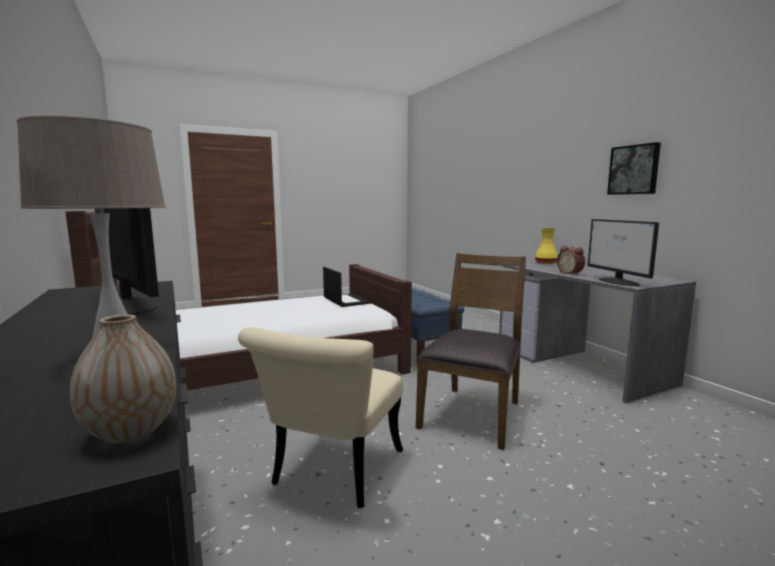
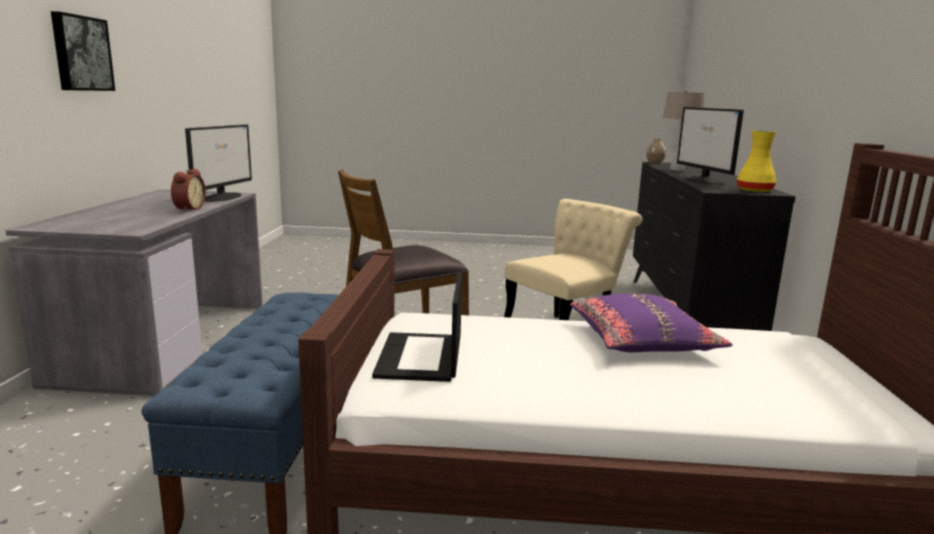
camera: 150 degrees left, 5 degrees up
yellow vase [535,228,558,264] -> yellow vase moved to [737,131,776,192]
none -> purple pillow [570,294,733,352]

